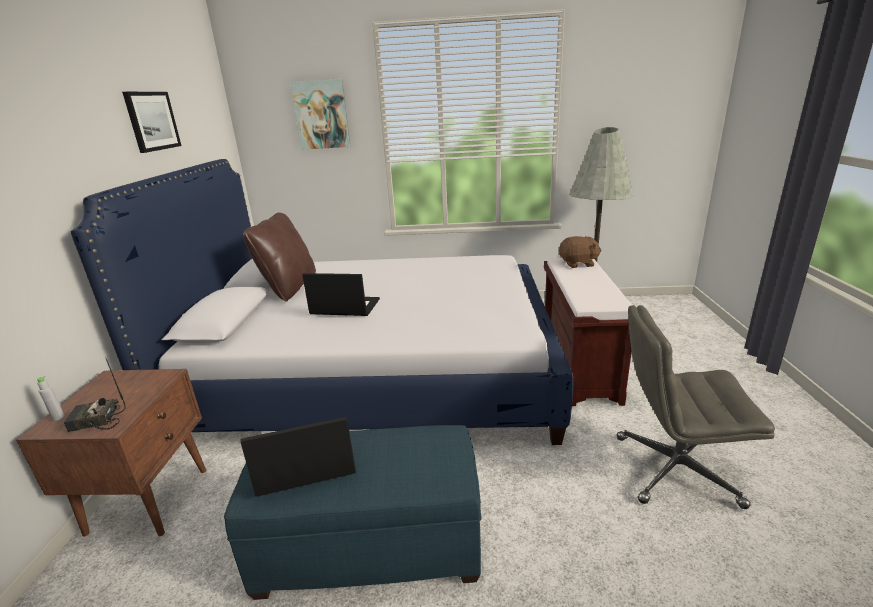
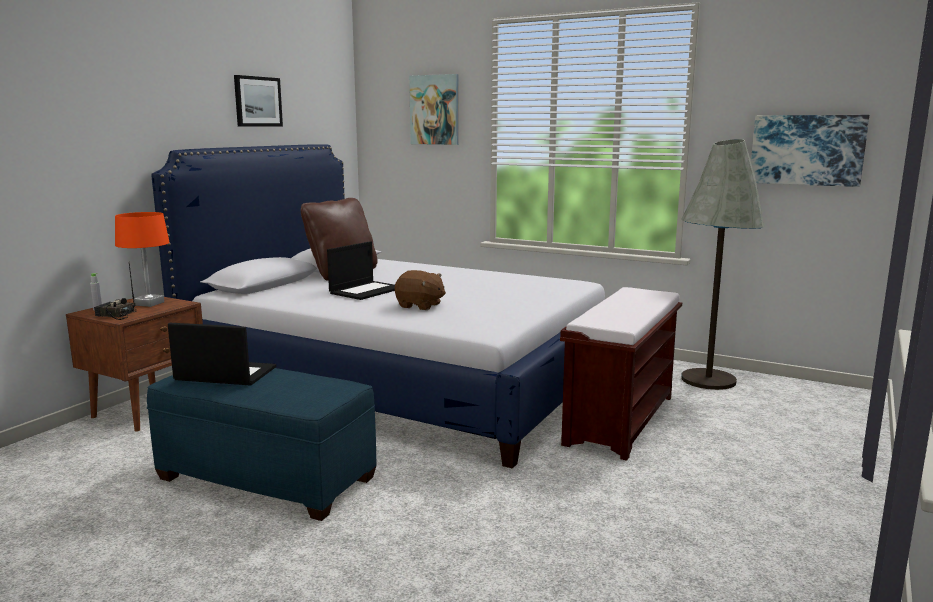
camera: 25 degrees right, 10 degrees down
laptop [302,273,380,316] -> laptop turned 90 degrees clockwise [327,241,395,300]
brown plush toy [559,236,602,268] -> brown plush toy moved to [395,270,446,310]
grey office chair [617,305,775,509] -> none
none -> orange table lamp [115,212,170,307]
none -> picture [751,115,869,187]

